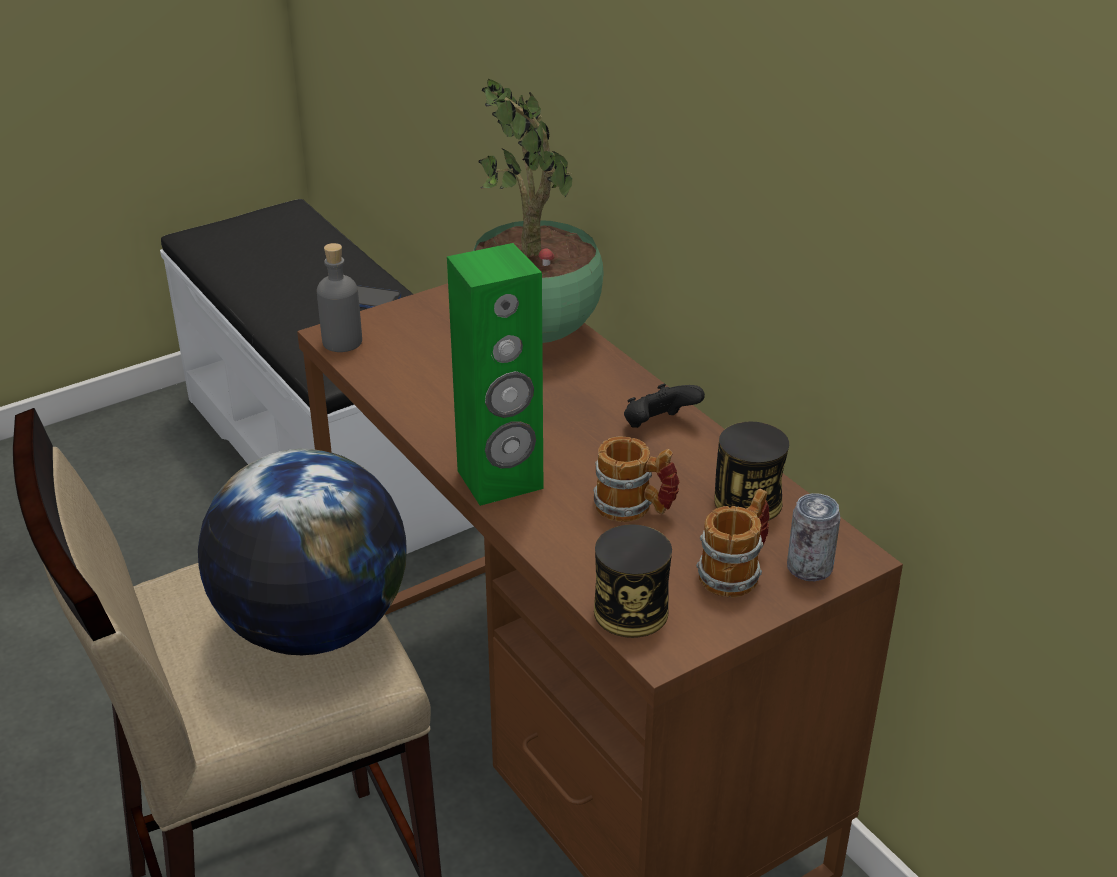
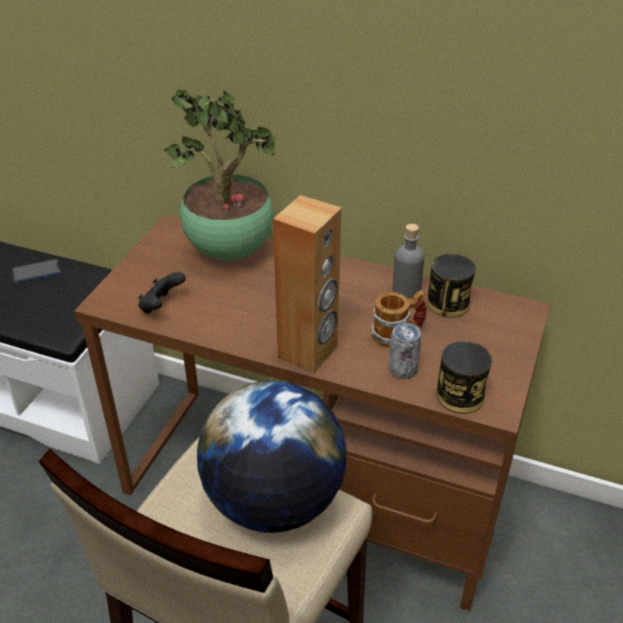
camera: 35 degrees left, 5 degrees up
grey bottle [317,243,362,352] -> grey bottle moved to [393,224,424,299]
green speaker [447,243,544,506] -> brown speaker [273,195,342,373]
black game controller [624,384,705,428] -> black game controller moved to [138,272,186,314]
mug [696,489,770,598] -> none
can [787,493,840,581] -> can moved to [388,323,422,379]

